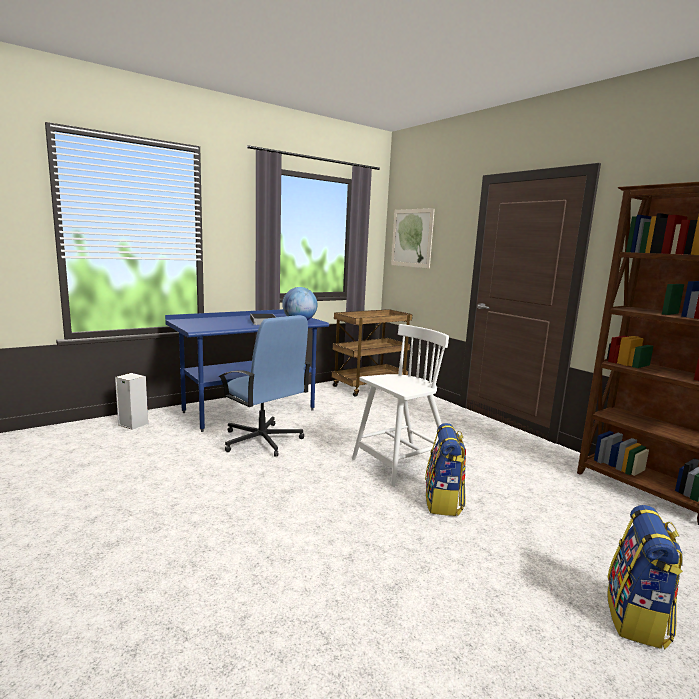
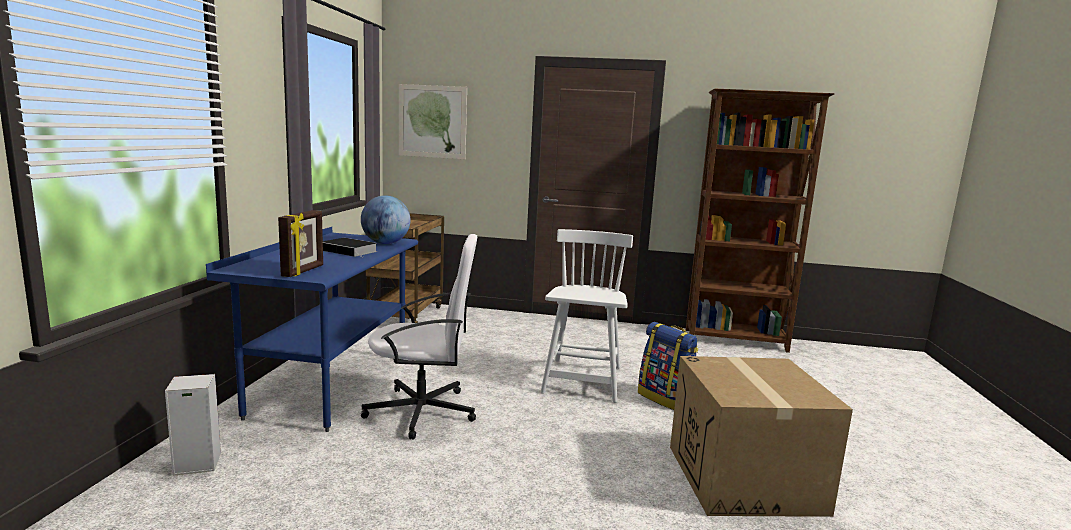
camera: 45 degrees left, 0 degrees up
blue office chair [218,315,311,457] -> white office chair [361,234,477,440]
backpack [607,505,683,649] -> none
none -> picture frame [278,210,323,277]
none -> cardboard box [670,356,853,517]

